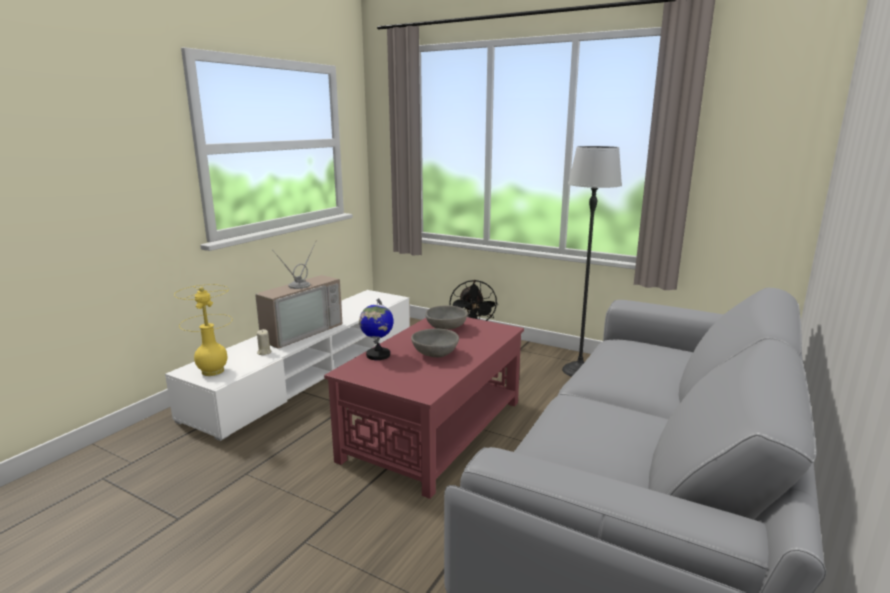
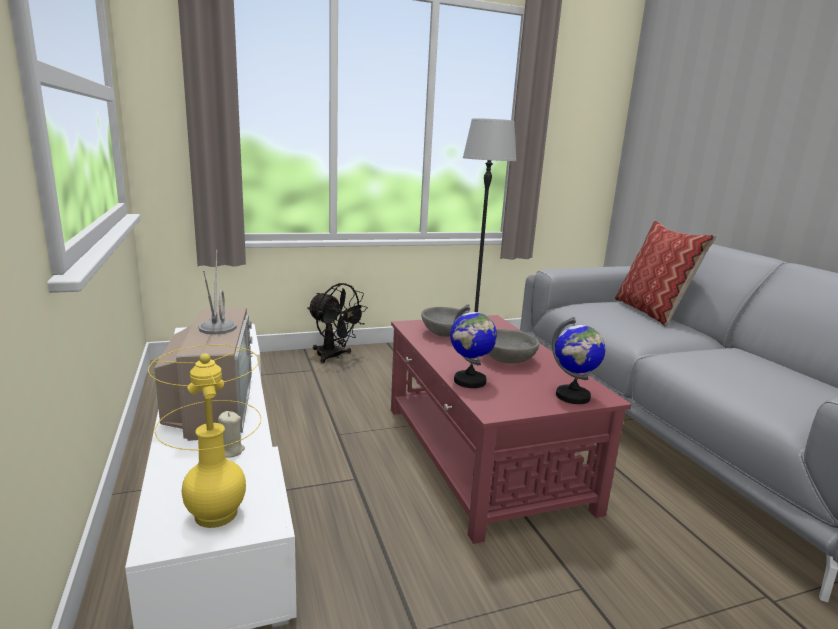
camera: 50 degrees left, 0 degrees up
none -> globe [552,317,605,404]
none -> pillow [615,221,716,327]

